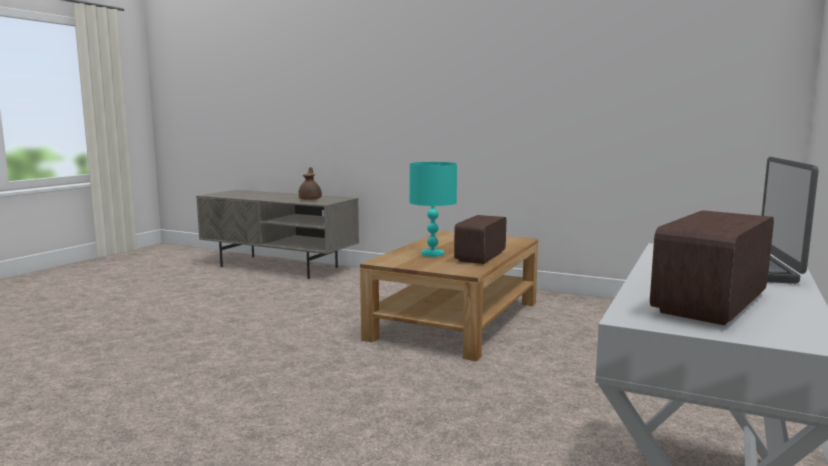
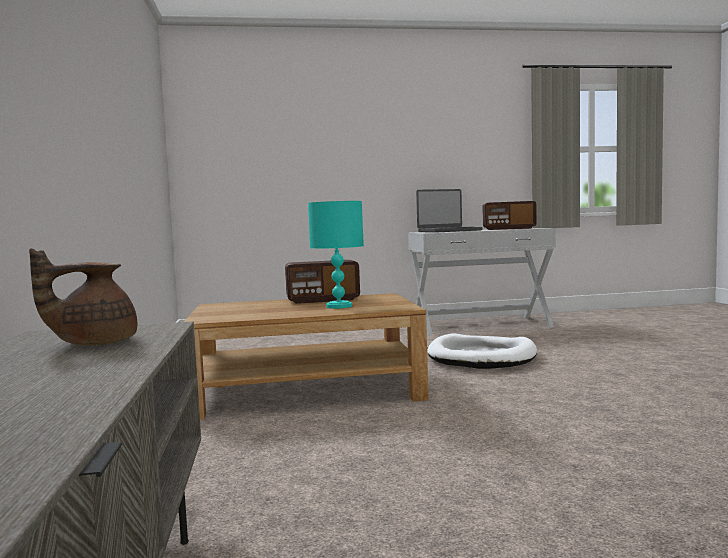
camera: 125 degrees left, 5 degrees down
none -> white dog bed [427,333,537,369]

